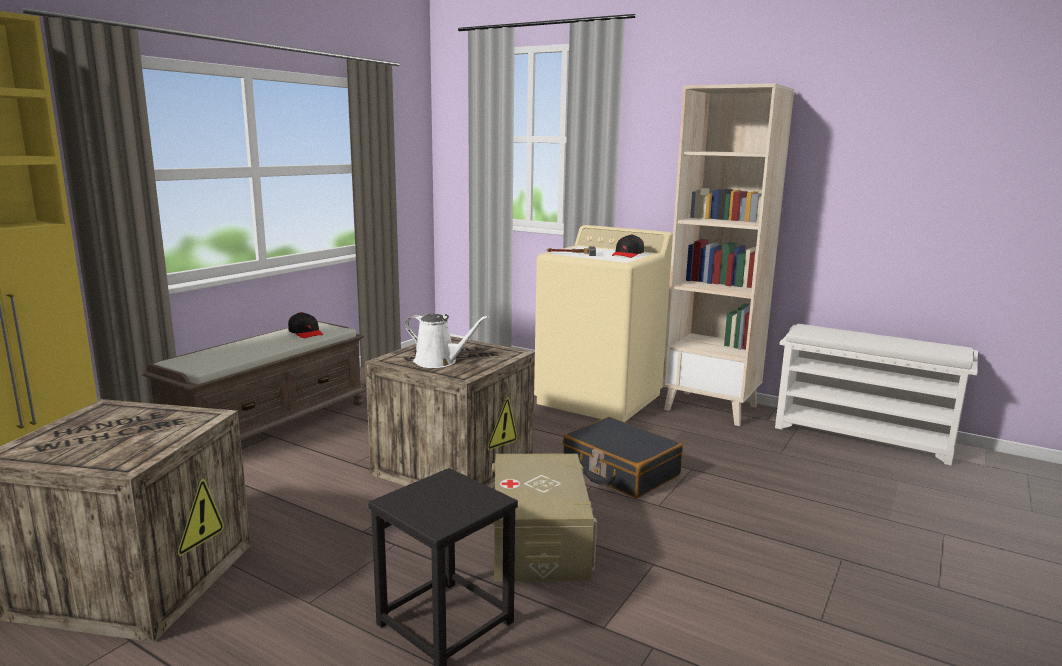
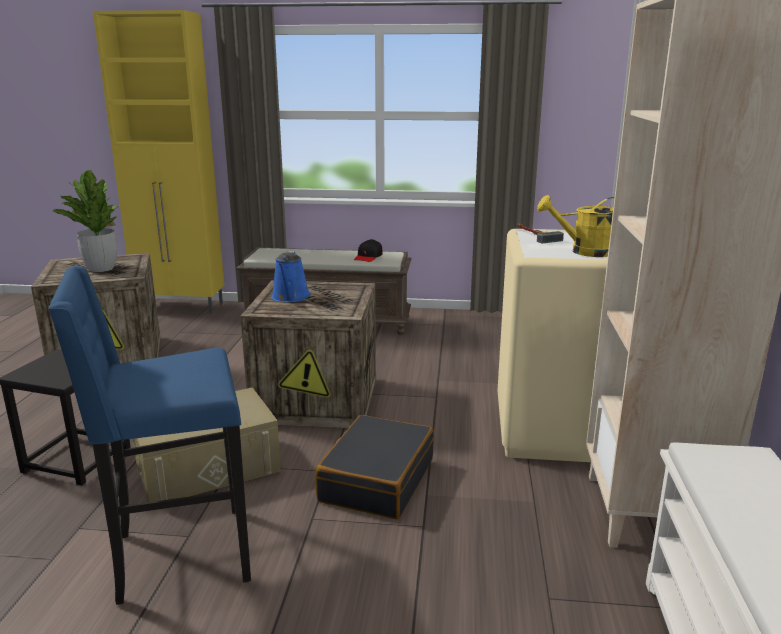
camera: 65 degrees right, 5 degrees up
white watering can [405,314,489,368] -> blue watering can [272,251,310,302]
black cap [612,234,644,258] -> yellow watering can [537,195,615,257]
none -> blue stool [48,266,251,605]
none -> potted plant [53,170,120,272]

